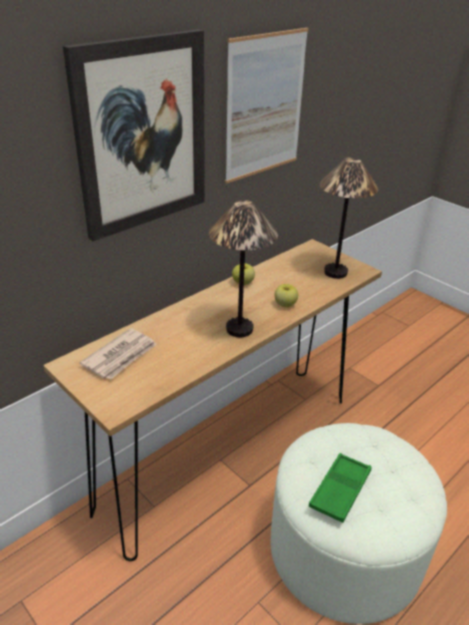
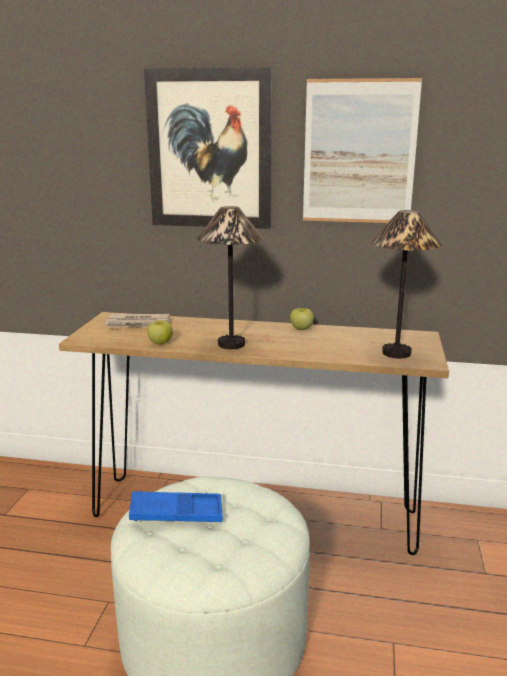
camera: 55 degrees right, 15 degrees down
apple [275,284,298,307] -> apple moved to [147,320,173,344]
green tray [309,453,372,523] -> blue tray [129,491,223,522]

